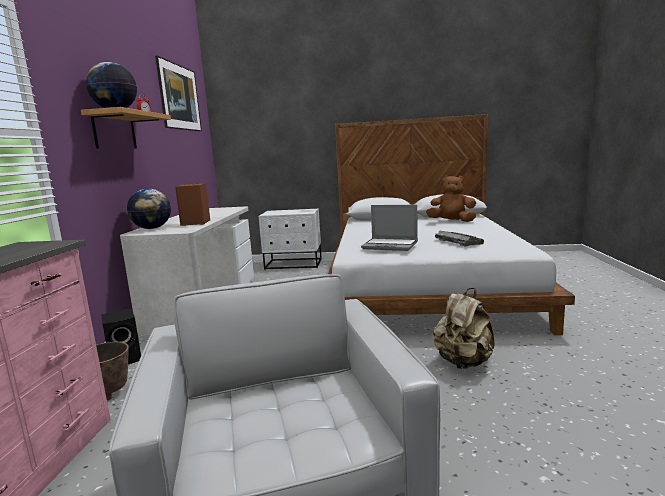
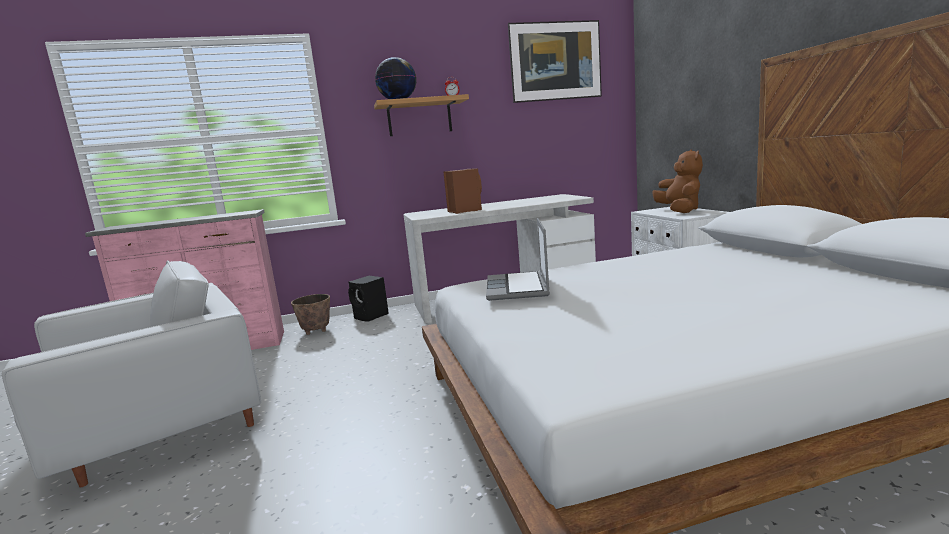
camera: 70 degrees right, 0 degrees up
globe [127,189,171,229] -> none
brown plush toy [426,175,476,222] -> brown plush toy moved to [652,149,703,213]
beige backpack [433,288,495,369] -> none
keyboard [435,231,484,247] -> none

